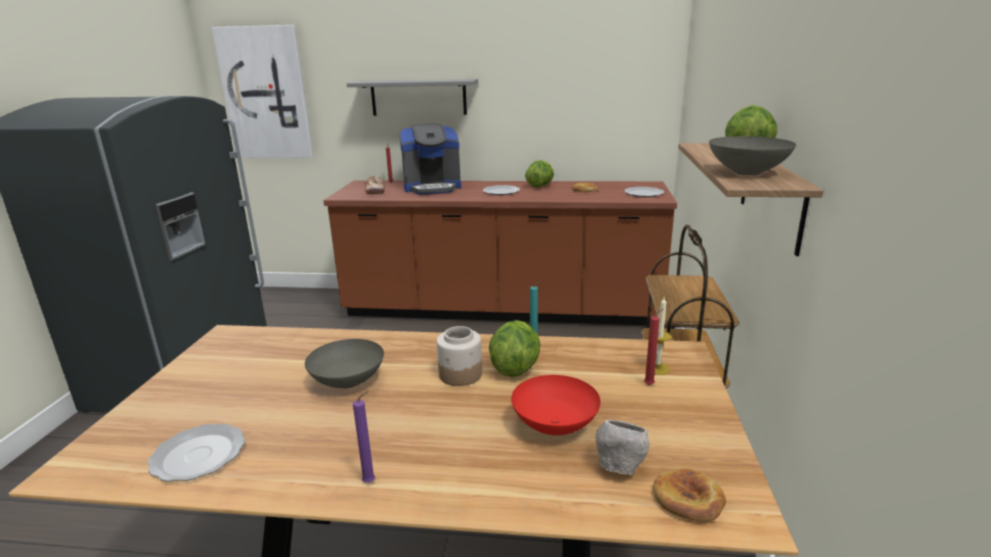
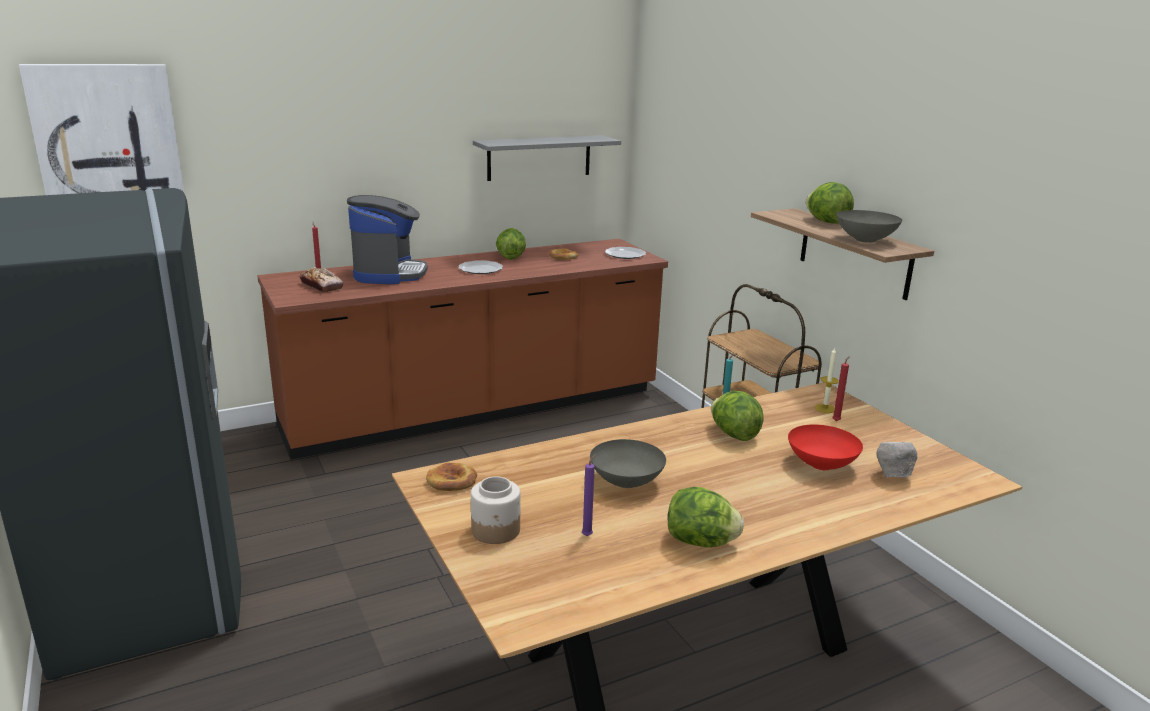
camera: 35 degrees left, 0 degrees up
plate [148,423,245,482] -> none
grey shelf [346,79,478,116] -> grey shelf moved to [473,135,621,181]
purple candle [353,391,375,483] -> purple candle moved to [582,454,596,536]
coffee machine [400,124,461,195] -> coffee machine turned 45 degrees counterclockwise [347,195,428,284]
jar [437,326,482,386] -> jar moved to [471,476,520,544]
bread [653,468,726,521] -> bread moved to [426,463,477,491]
none -> lettuce [668,487,744,548]

